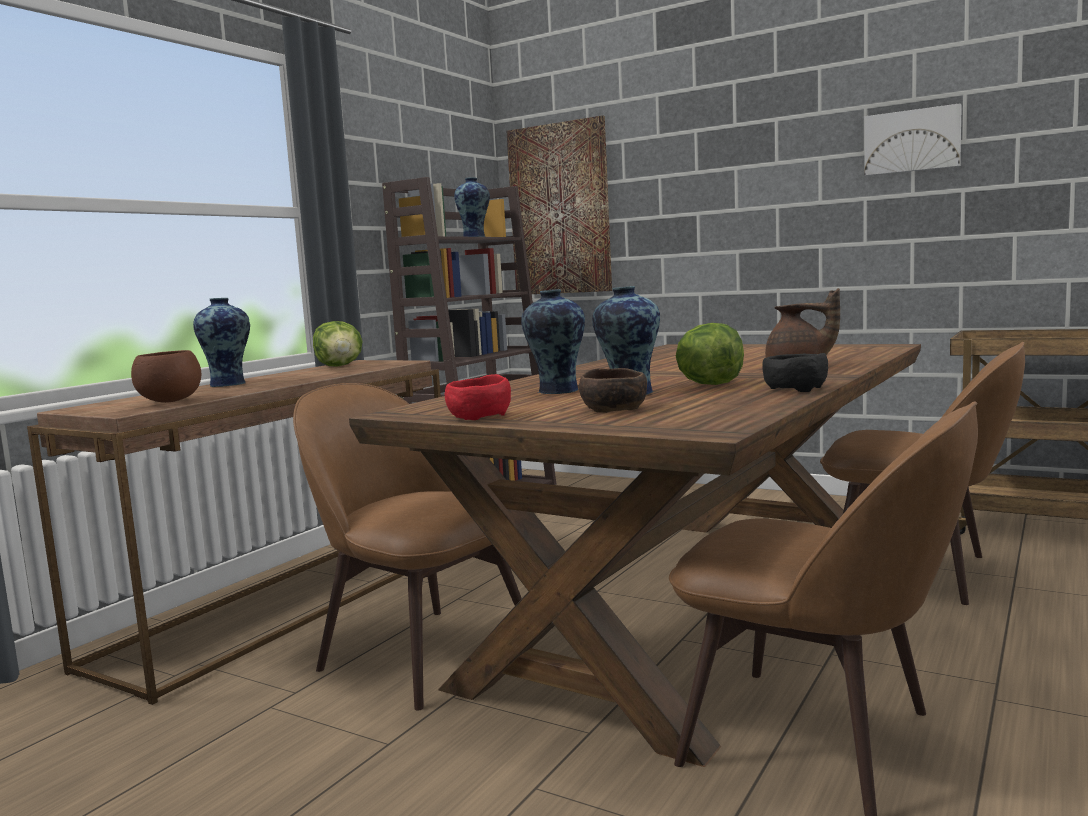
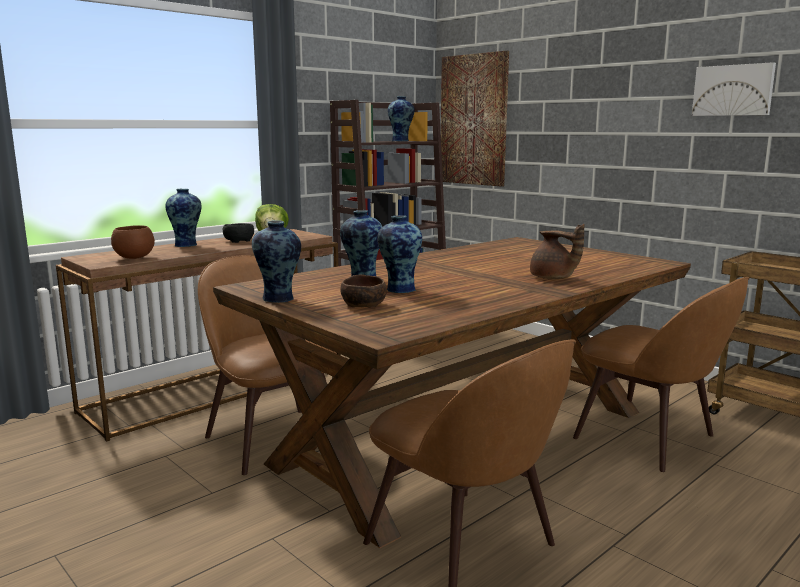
camera: 15 degrees right, 5 degrees up
red bowl [444,374,511,420] -> vase [252,220,301,303]
lettuce [676,323,744,385] -> none
black bowl [762,353,828,392] -> black bowl moved to [223,223,254,243]

